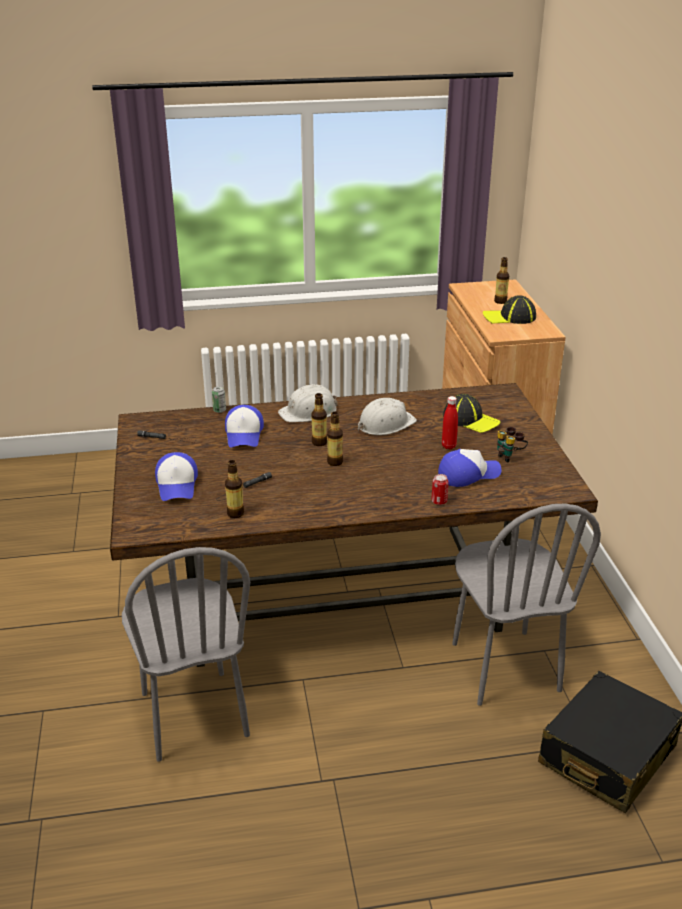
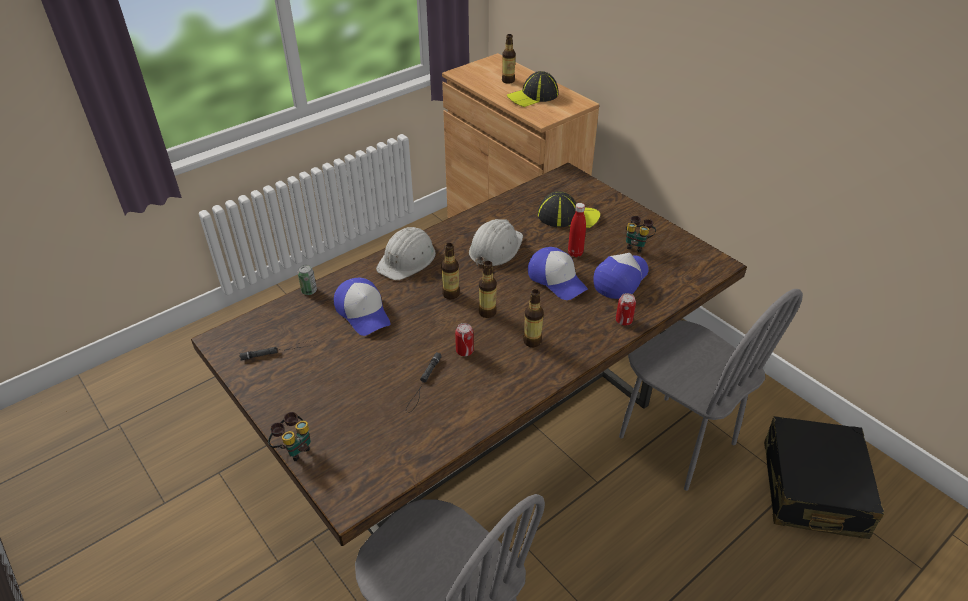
camera: 30 degrees left, 10 degrees up
cap [155,452,198,501] -> cap moved to [528,247,588,300]
bottle [225,460,244,518] -> bottle moved to [523,289,544,347]
none -> binoculars [268,412,311,461]
none -> can [455,323,474,356]

